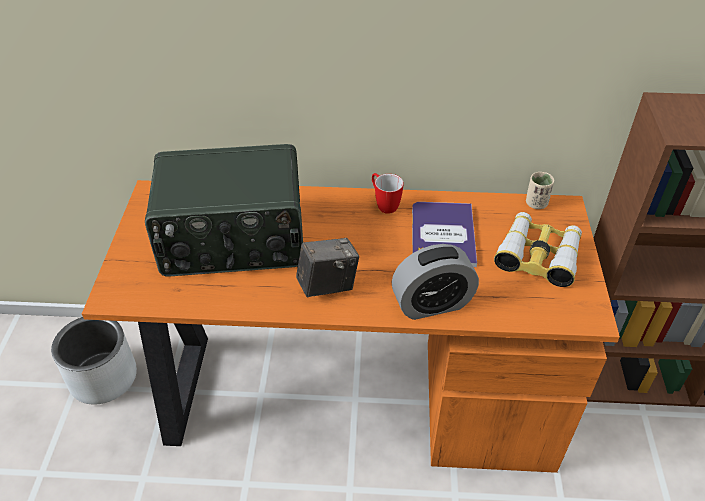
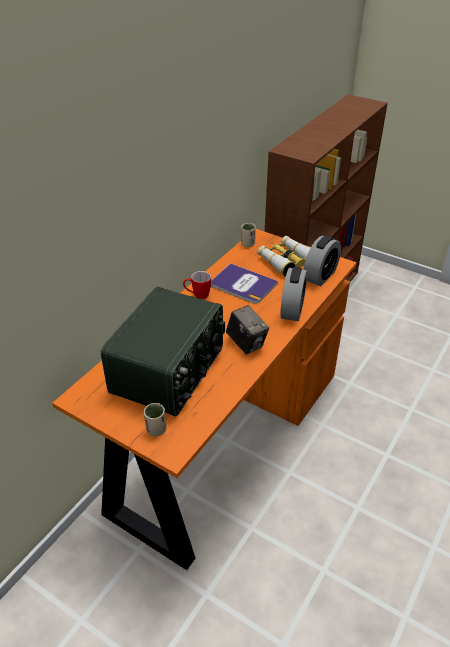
camera: 60 degrees left, 5 degrees down
grey planter [51,317,137,405] -> none
camera [296,238,359,297] -> camera turned 135 degrees clockwise [226,305,269,355]
none -> beige cup [144,403,166,436]
none -> alarm clock [303,235,341,286]

